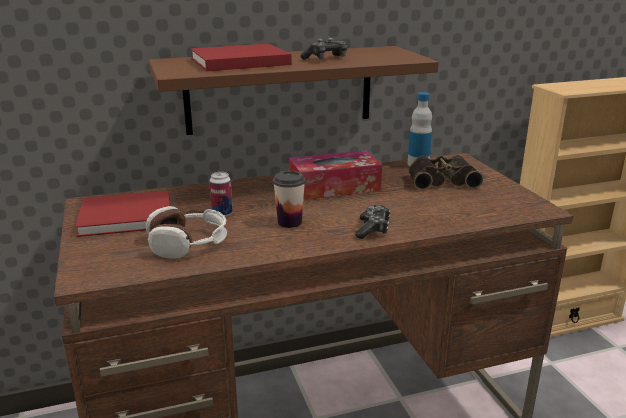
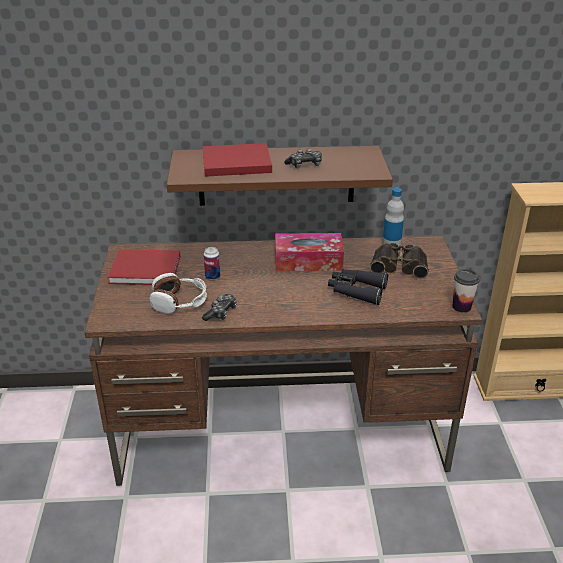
camera: 15 degrees right, 10 degrees up
cup [273,171,306,228] -> cup moved to [453,269,480,313]
game controller [355,205,391,239] -> game controller moved to [202,294,237,321]
none -> black binoculars [328,269,388,305]

